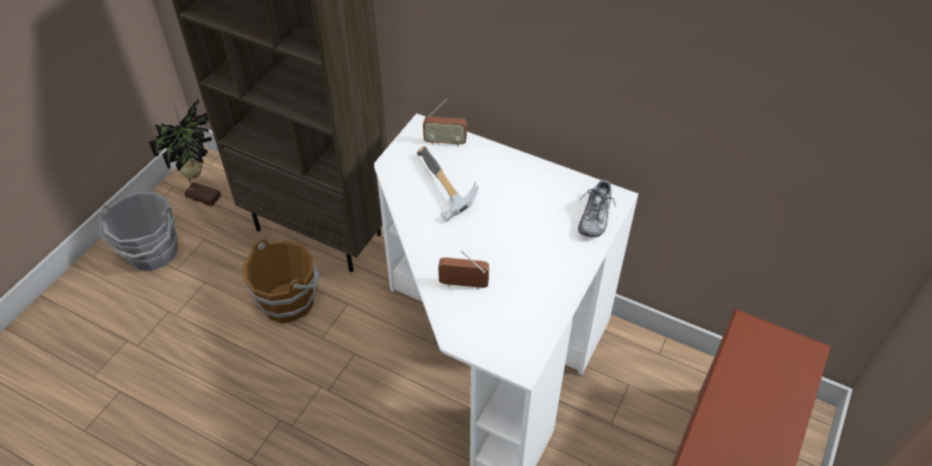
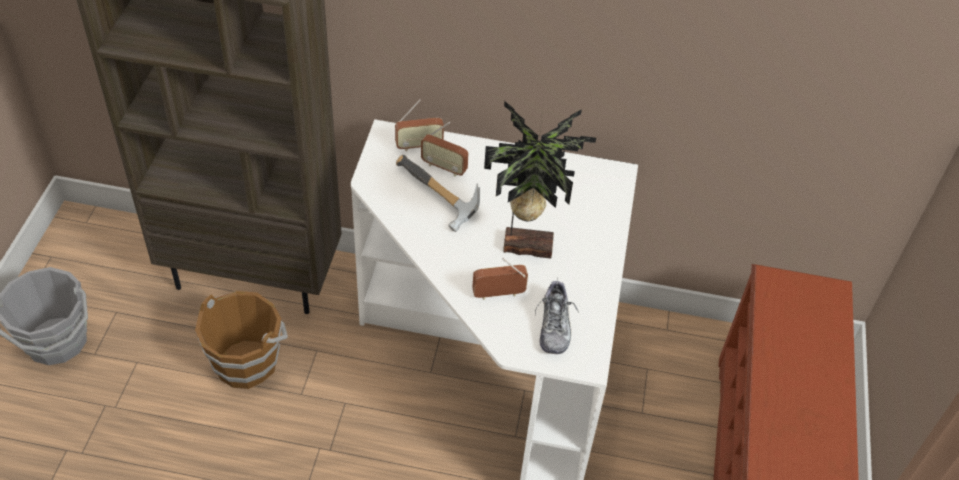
camera: 20 degrees left, 0 degrees up
potted plant [149,98,221,207] -> potted plant moved to [484,100,596,258]
shoe [578,177,616,238] -> shoe moved to [535,280,579,354]
none -> radio [421,122,468,177]

